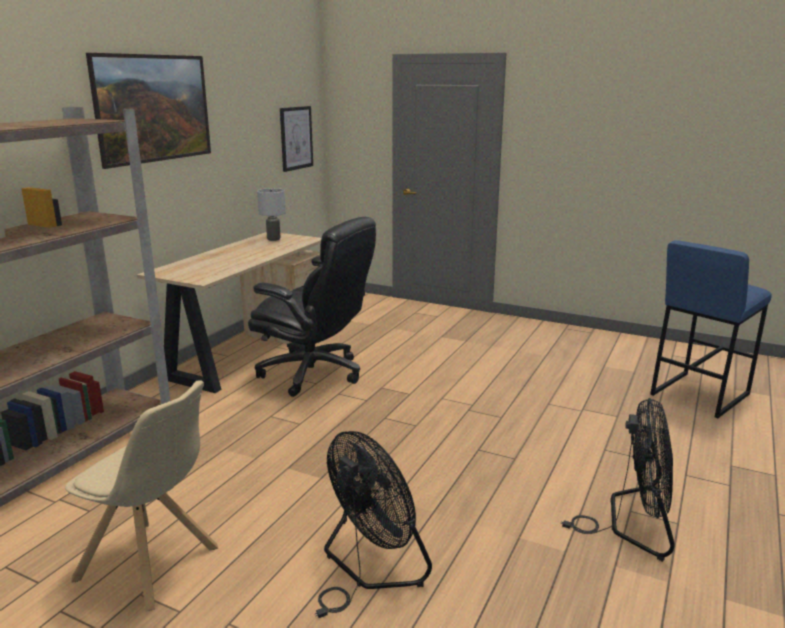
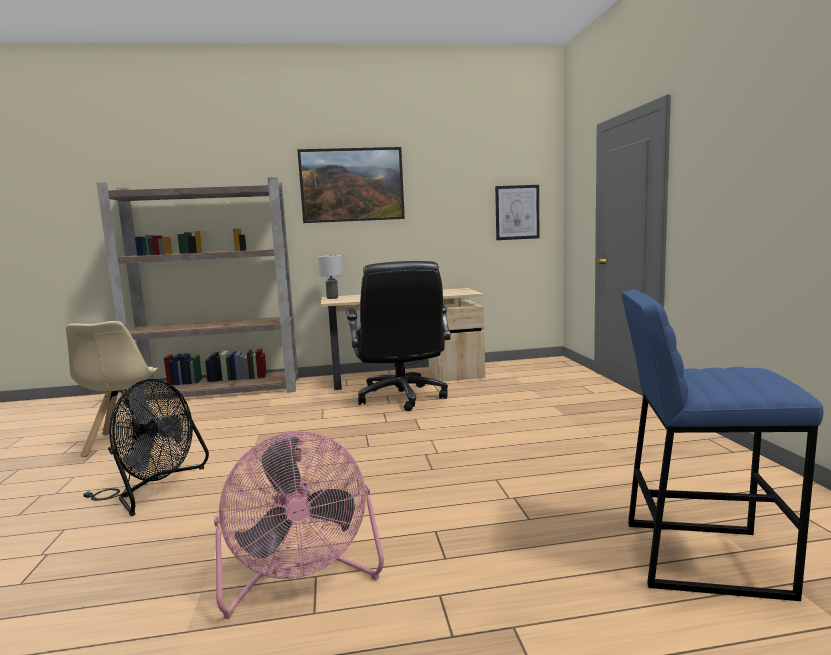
camera: 55 degrees right, 10 degrees down
white table lamp [257,188,286,241] -> white table lamp moved to [318,255,342,299]
black fan [560,398,675,562] -> pink fan [214,431,384,619]

